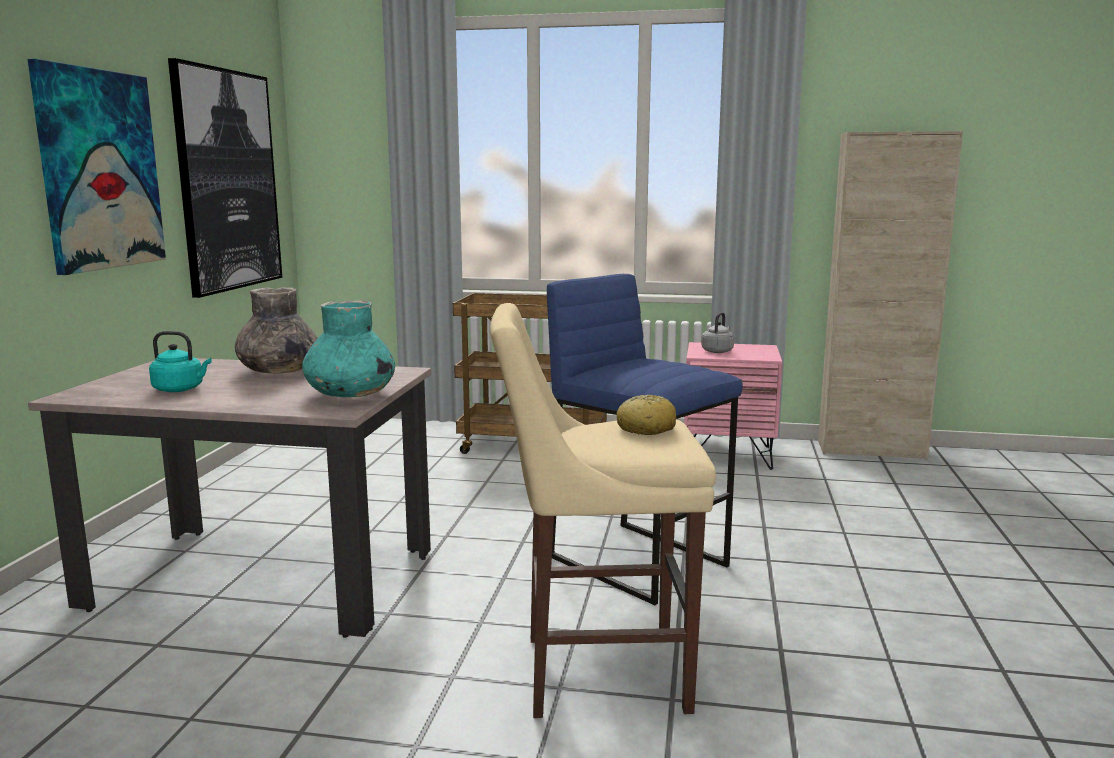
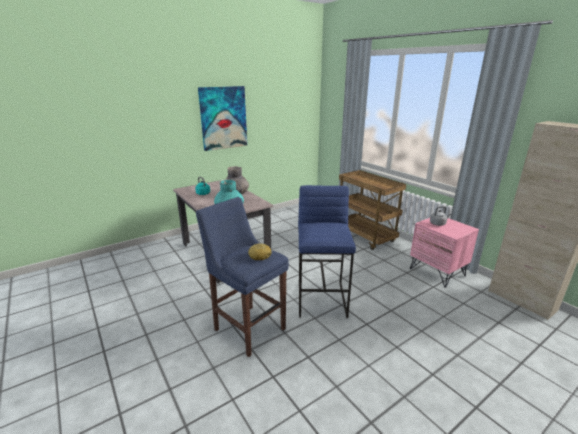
camera: 45 degrees right, 10 degrees up
picture [168,58,282,298] -> none
beige stool [490,303,716,718] -> blue stool [196,197,289,357]

